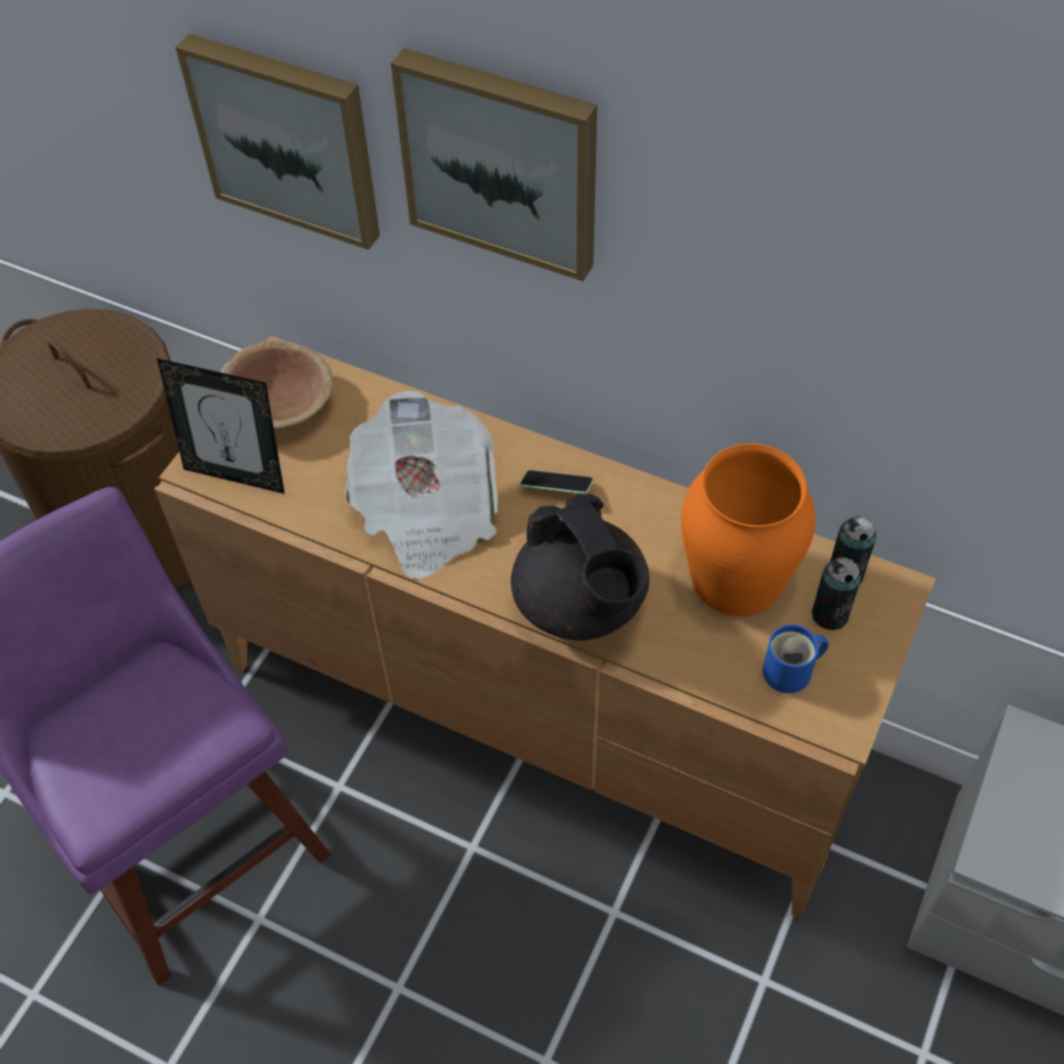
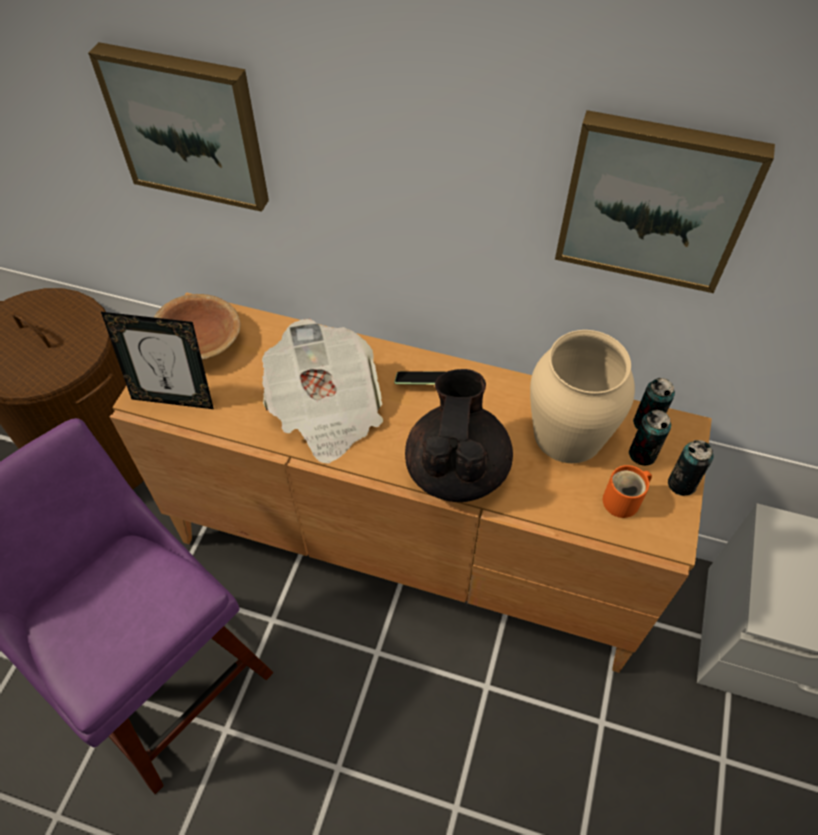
camera: 10 degrees left, 0 degrees up
picture [391,48,597,281] -> picture moved to [555,110,775,293]
black teapot [511,493,649,641] -> black teapot turned 135 degrees counterclockwise [405,369,513,502]
orange vase [681,443,815,616] -> beige vase [530,330,635,463]
blue mug [763,624,829,693] -> orange mug [603,465,652,518]
none -> can [668,440,714,496]

